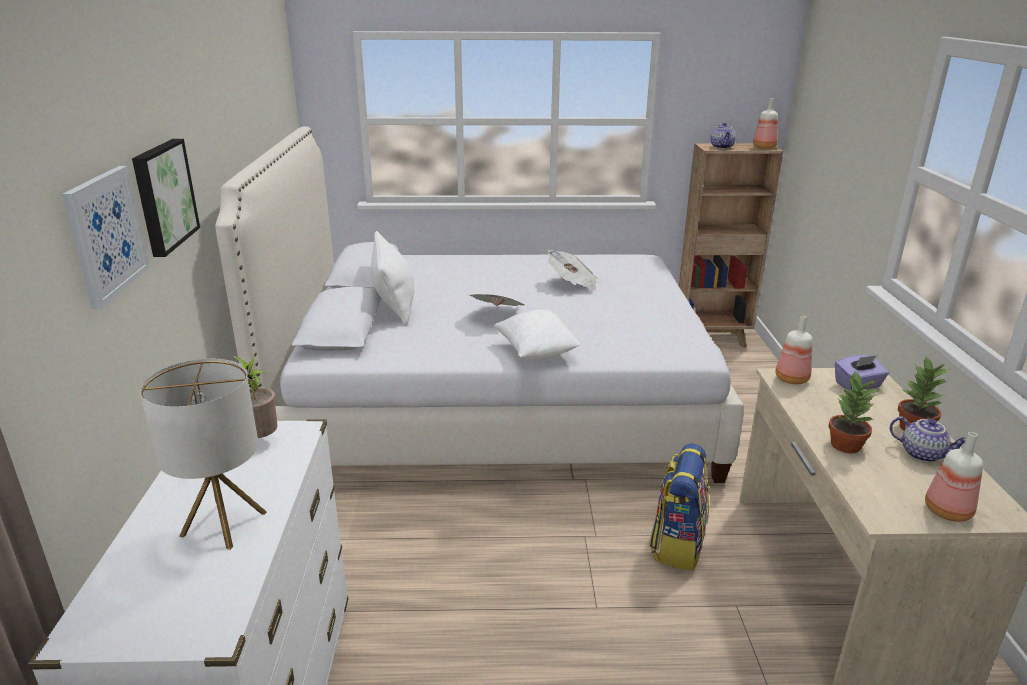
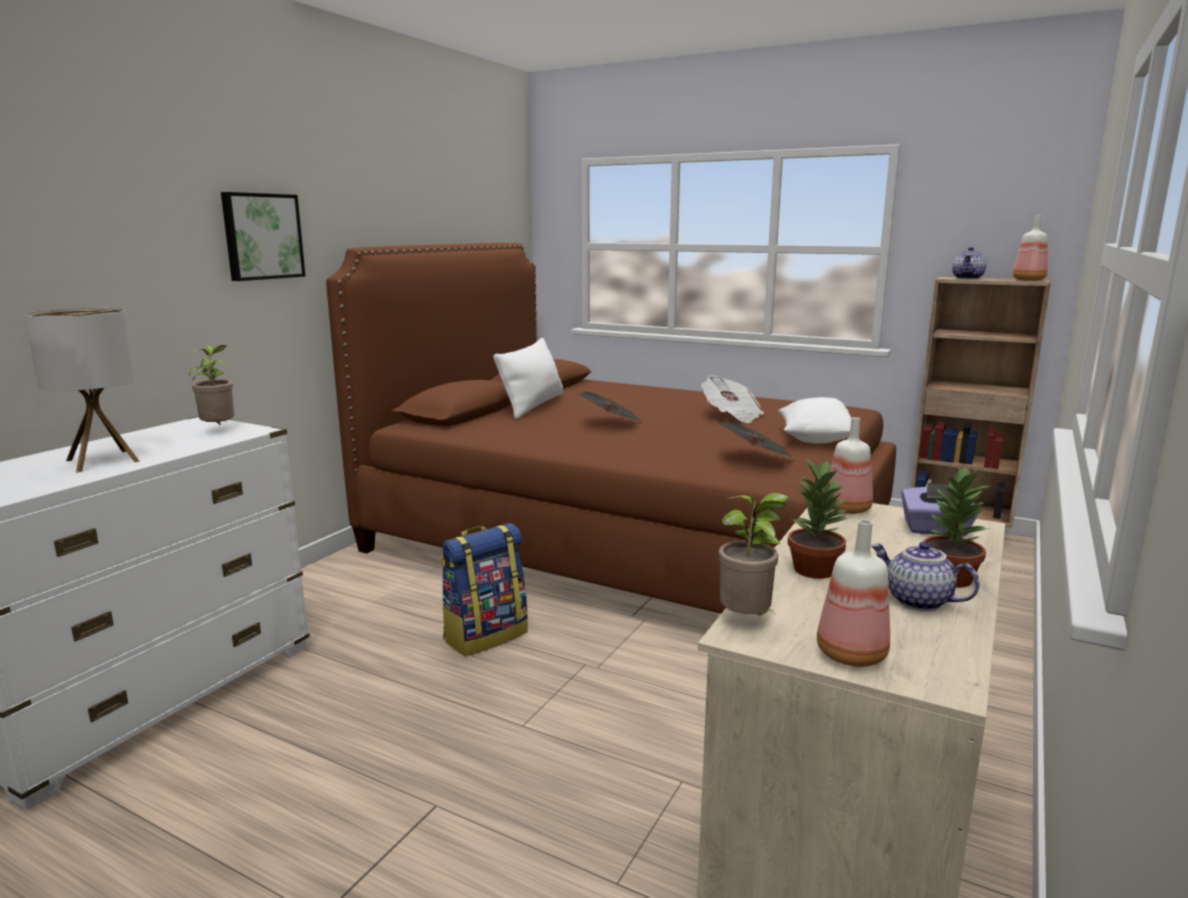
camera: 30 degrees right, 10 degrees down
picture [62,166,150,309] -> none
white bed [215,126,744,483] -> brown bed [326,243,896,614]
white pillow [493,309,581,360] -> white pillow moved to [778,397,851,443]
backpack [649,444,709,571] -> backpack moved to [440,523,527,656]
teapot [890,417,966,462] -> teapot turned 150 degrees clockwise [871,542,980,611]
none -> newspaper [717,421,793,456]
none -> potted plant [718,493,790,615]

